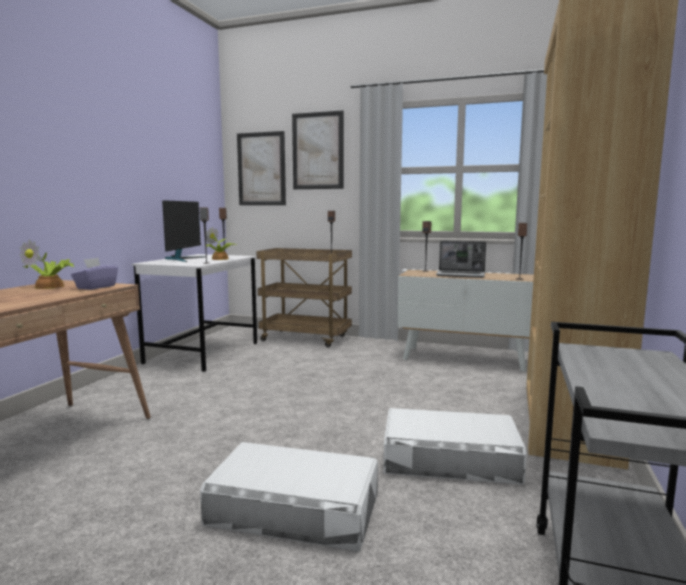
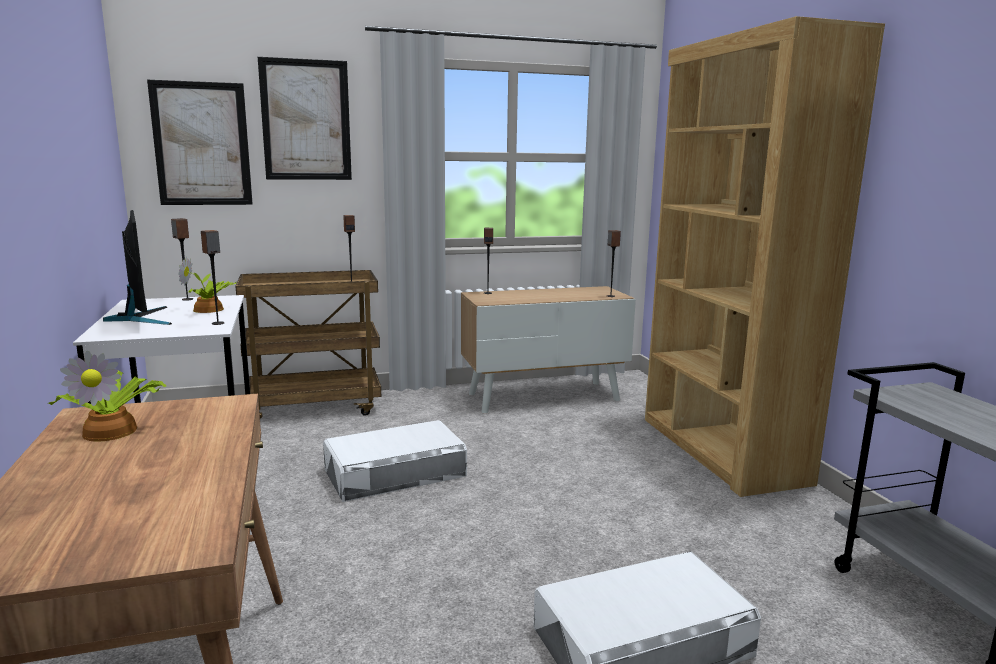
camera: 35 degrees left, 5 degrees up
purple tissue box [71,258,118,290] -> none
white storage box [384,408,527,485] -> white storage box moved to [323,420,467,502]
laptop [436,241,486,278] -> none

